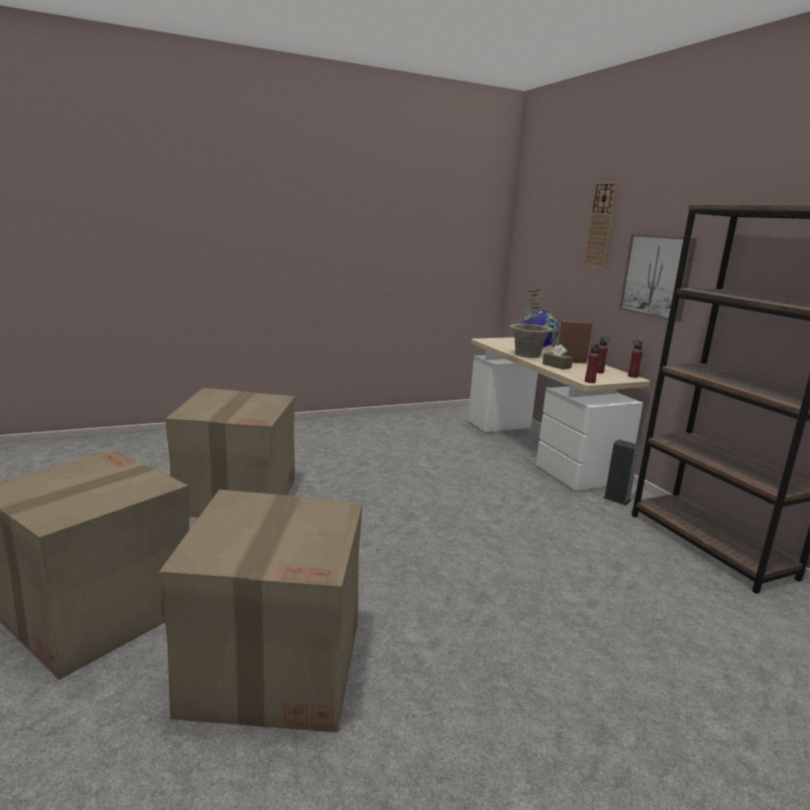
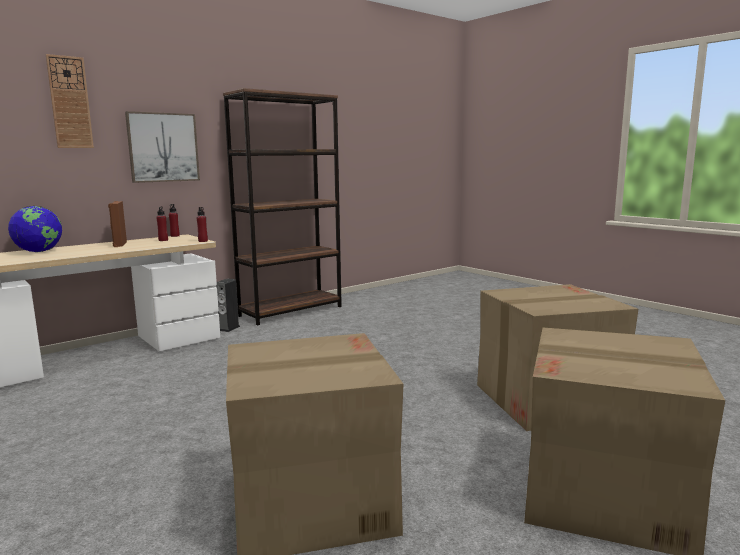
camera: 105 degrees left, 5 degrees down
potted plant [510,290,553,358] -> none
brown tissue box [543,344,573,370] -> none

